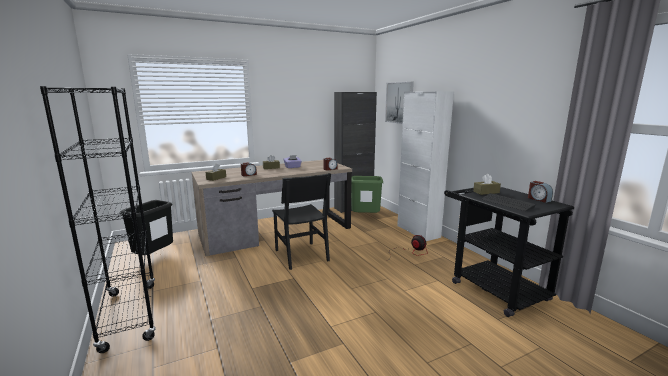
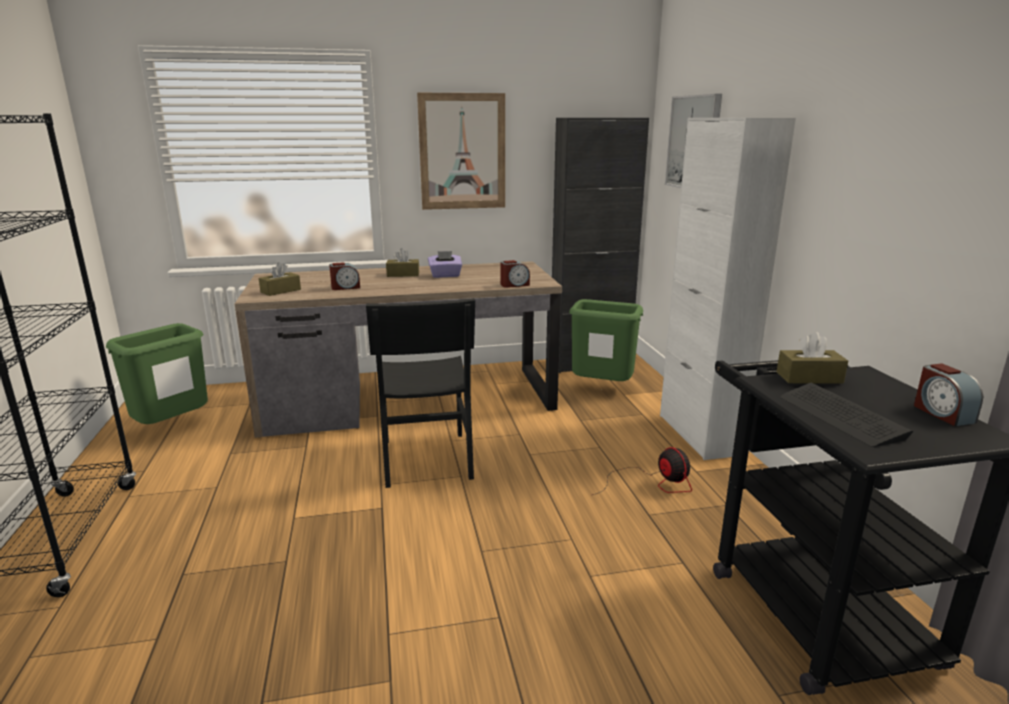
camera: 15 degrees right, 5 degrees up
black trash can [120,200,173,255] -> green trash can [106,323,208,429]
none -> picture [417,93,505,210]

